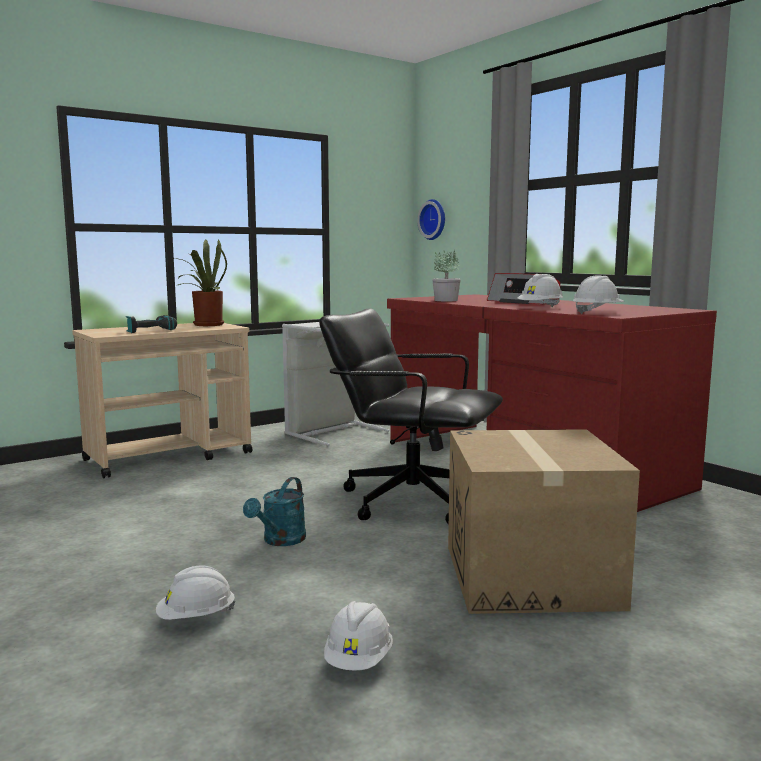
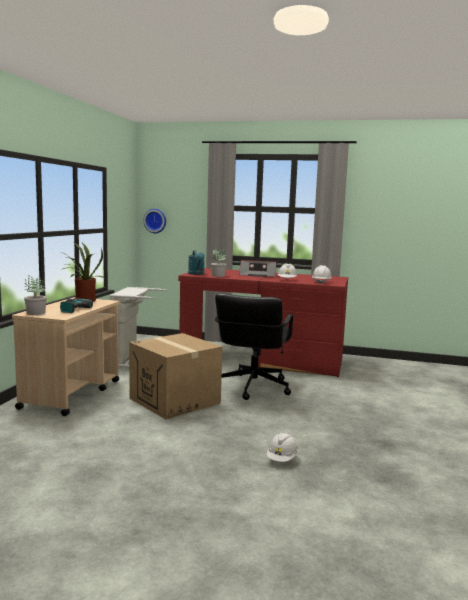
camera: 40 degrees left, 0 degrees up
turquoise watering can [243,477,306,546] -> turquoise watering can moved to [188,250,205,275]
black office chair [319,308,503,524] -> black office chair turned 60 degrees counterclockwise [215,293,293,400]
white hard hat [324,601,393,671] -> none
cardboard box [448,429,640,614] -> cardboard box moved to [129,333,222,419]
none -> potted plant [24,275,47,315]

